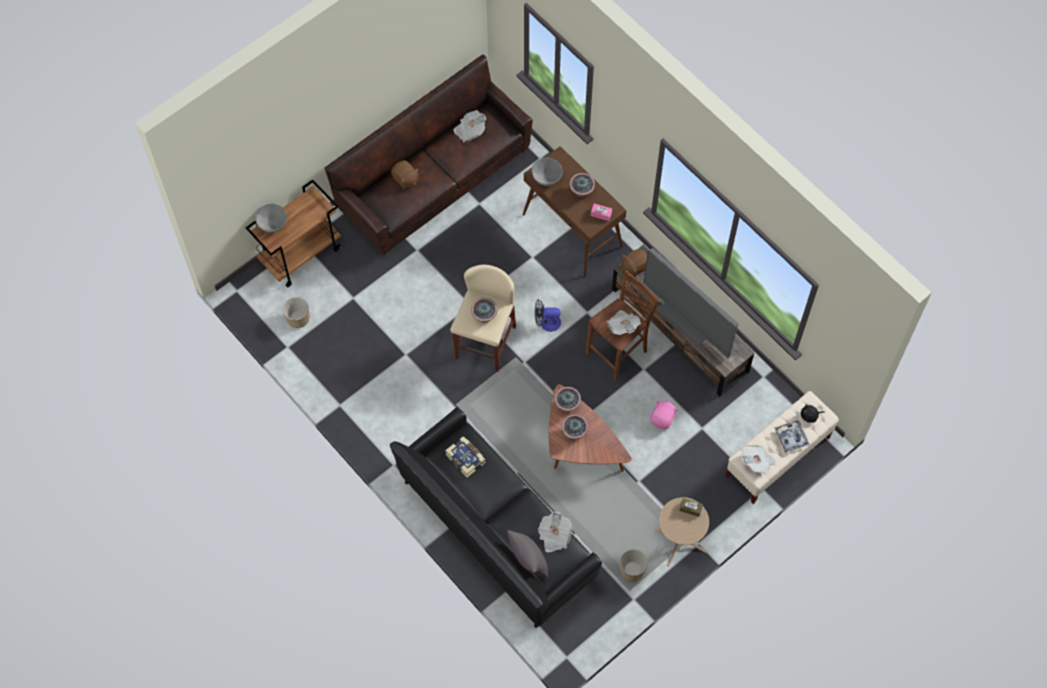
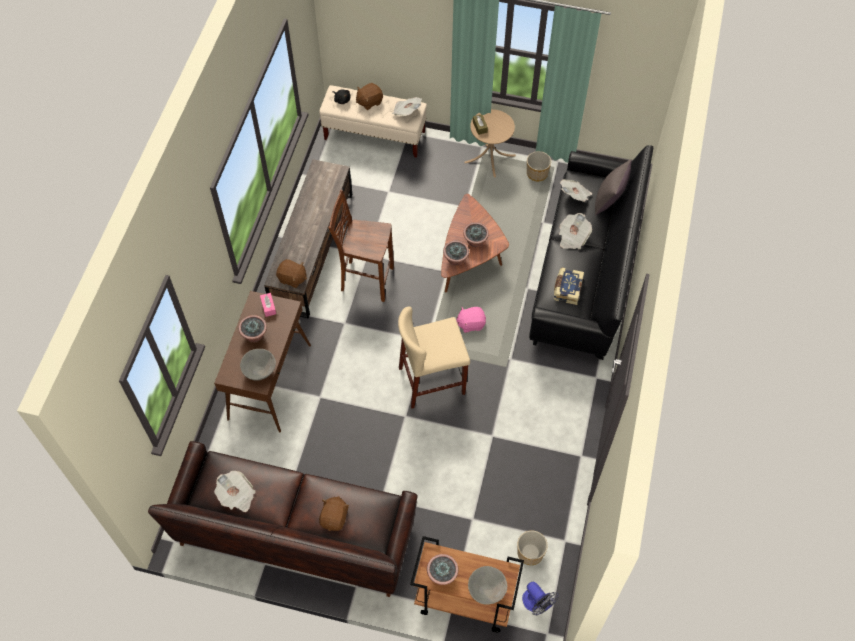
camera: 125 degrees left, 5 degrees down
potted plant [471,298,498,323] -> potted plant moved to [427,554,459,585]
fan [535,299,561,332] -> fan moved to [522,582,558,615]
newspaper [607,310,641,335] -> newspaper moved to [559,213,592,249]
television [643,248,739,359] -> none
pink plush toy [650,401,678,429] -> pink plush toy moved to [456,307,486,333]
tray [774,420,810,453] -> brown plush toy [356,83,383,110]

